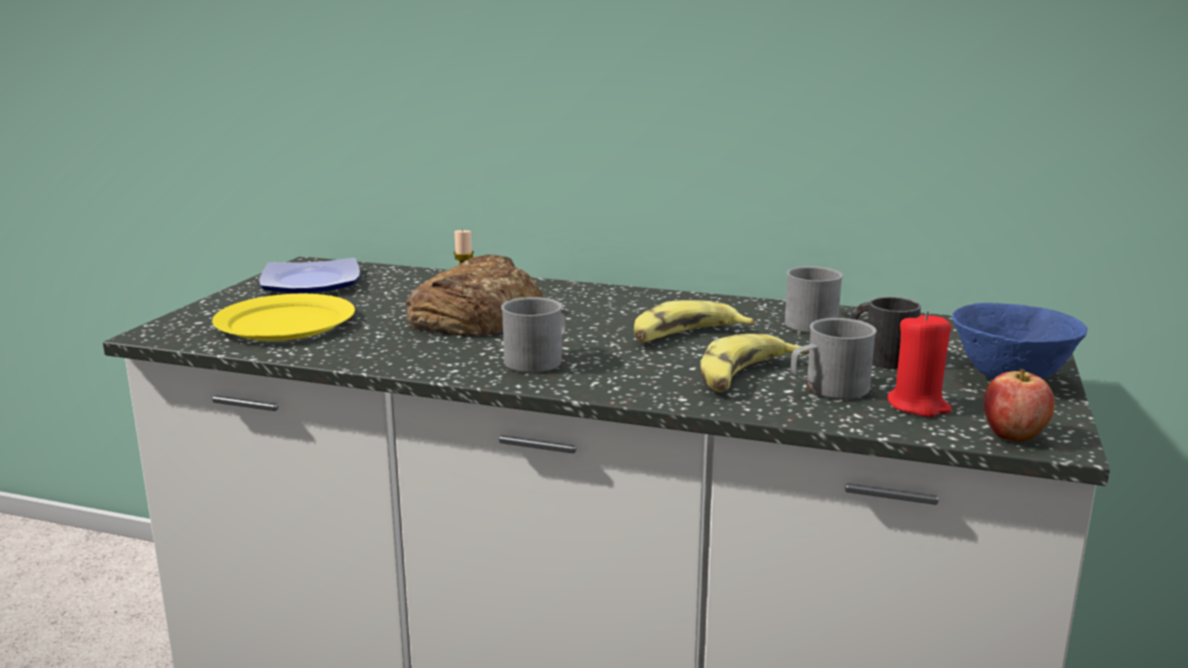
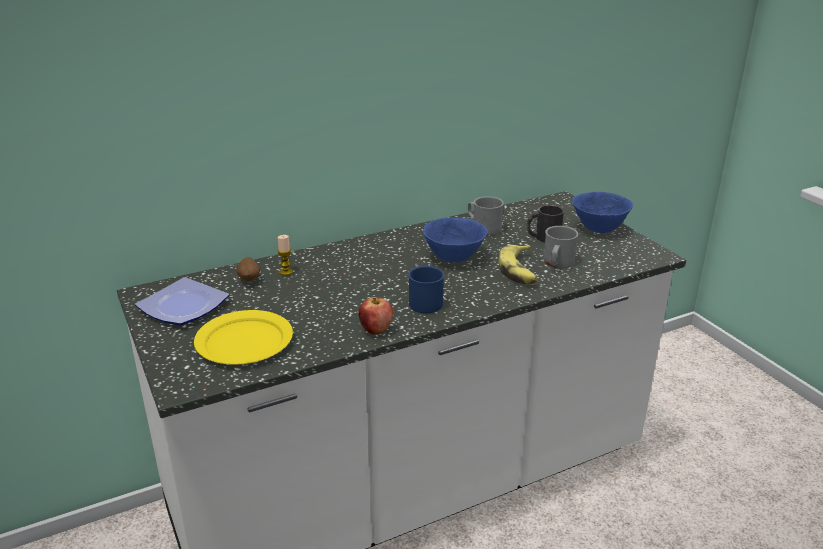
camera: 45 degrees left, 10 degrees up
bread [405,255,543,336] -> none
grey mug [501,297,566,373] -> blue mug [408,266,444,313]
banana [634,300,755,342] -> blue bowl [423,218,487,263]
red candle [887,311,952,417] -> none
apple [983,369,1055,442] -> apple moved to [359,297,393,334]
none -> potato [237,257,260,281]

